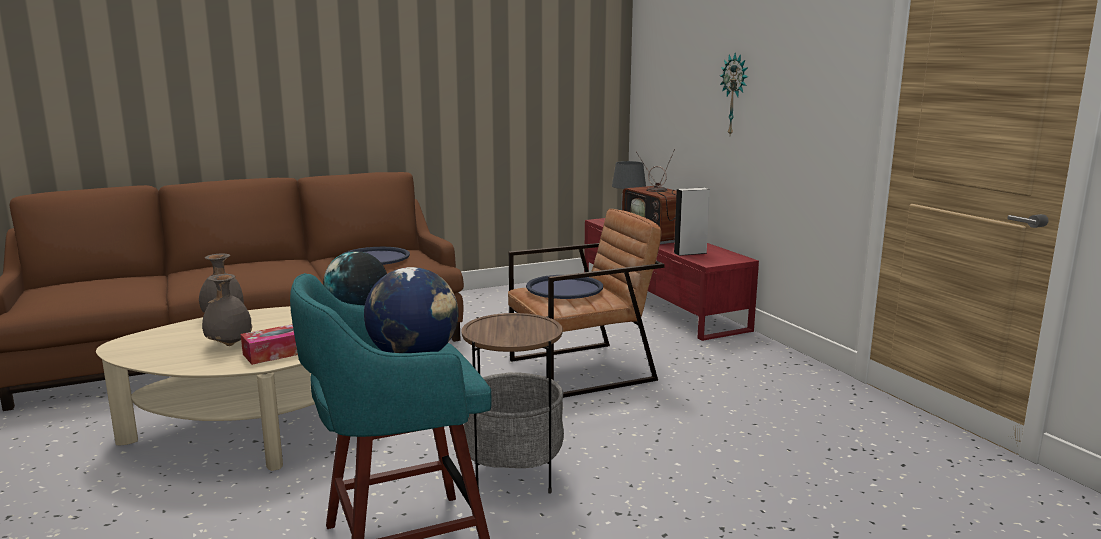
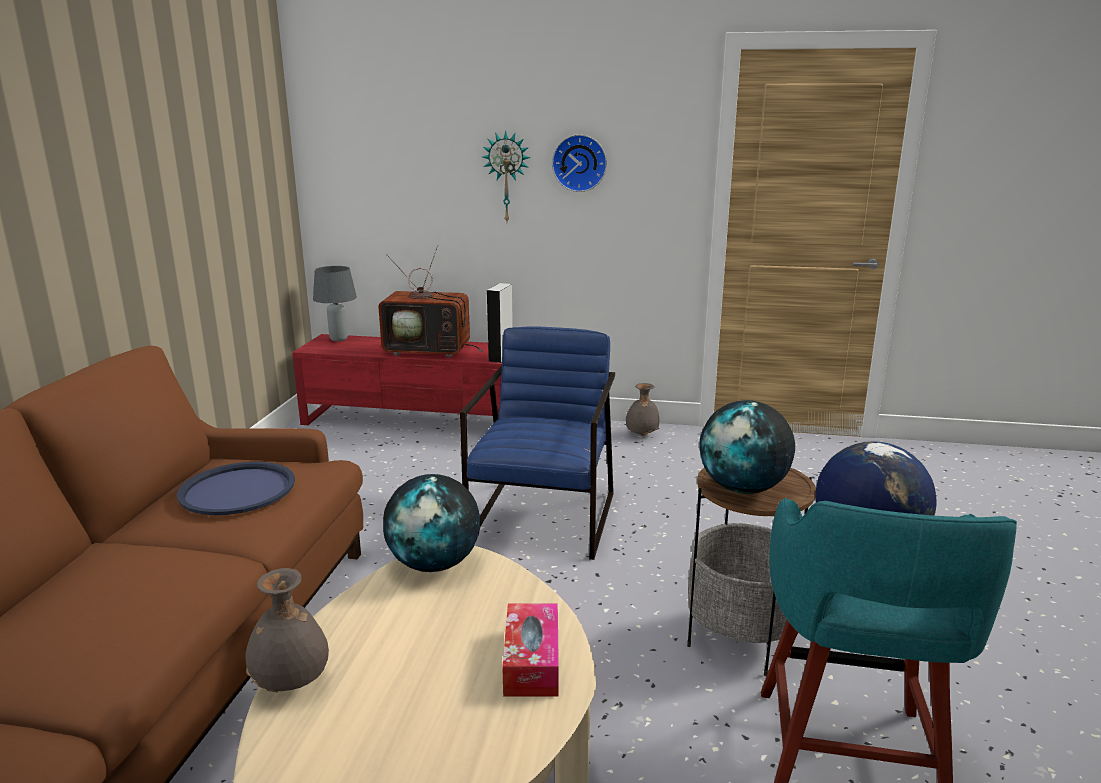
camera: 55 degrees left, 5 degrees up
grey vase [202,274,252,346] -> grey vase moved to [626,383,659,436]
brown armchair [508,209,665,398] -> blue armchair [460,326,615,560]
blue tray [526,275,603,299] -> none
none -> wall clock [552,134,607,192]
none -> globe [699,400,795,494]

